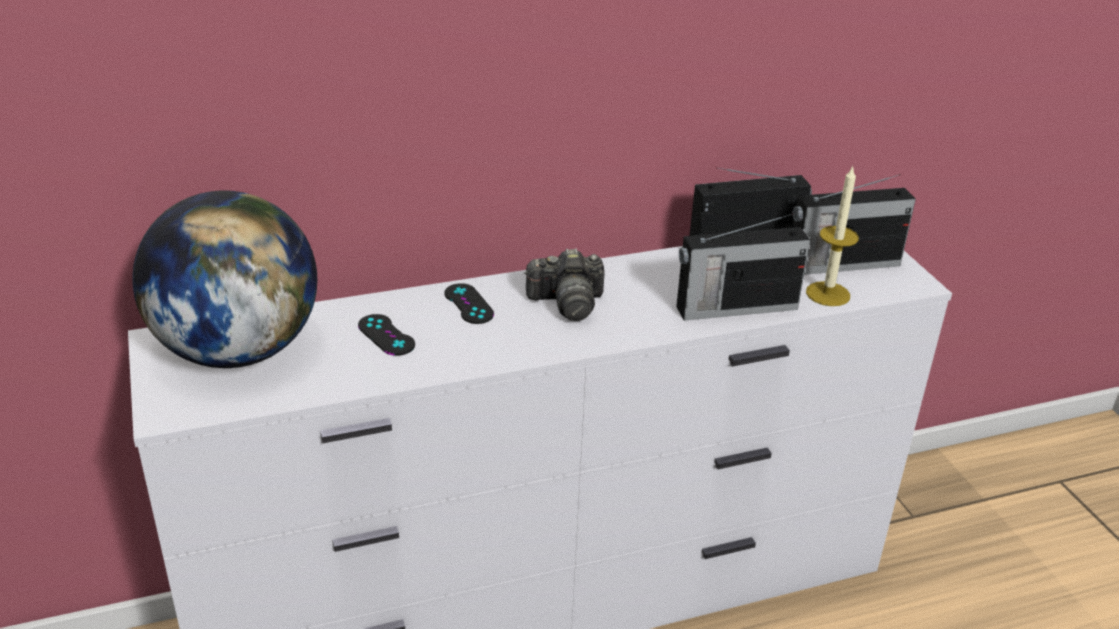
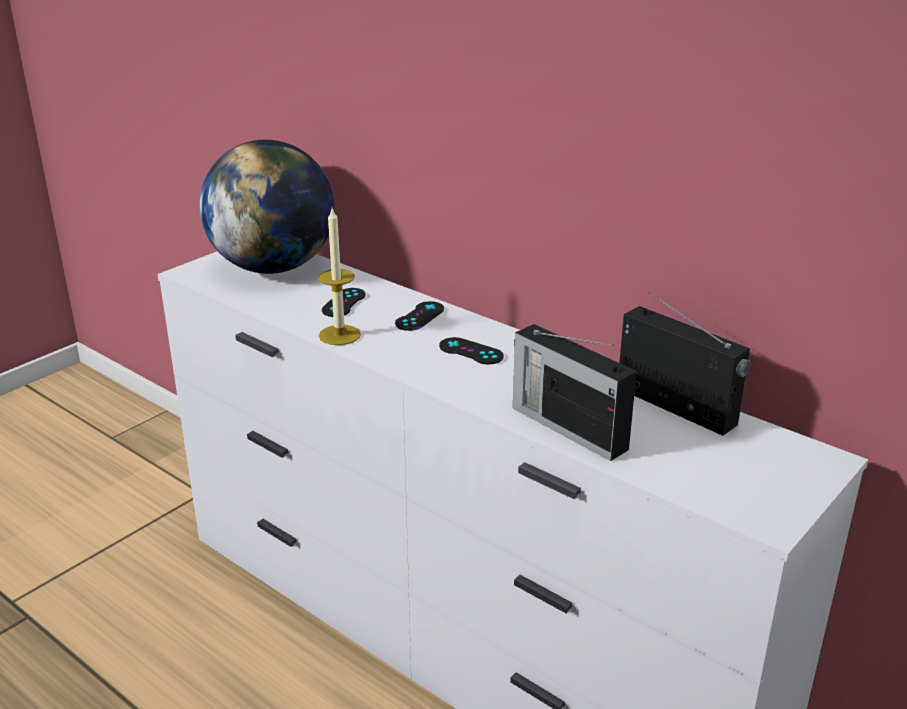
camera: 60 degrees right, 5 degrees down
camera [524,248,605,321] -> black game controller [439,337,504,365]
radio [792,174,916,275] -> none
candle [806,165,859,306] -> candle moved to [318,208,361,345]

